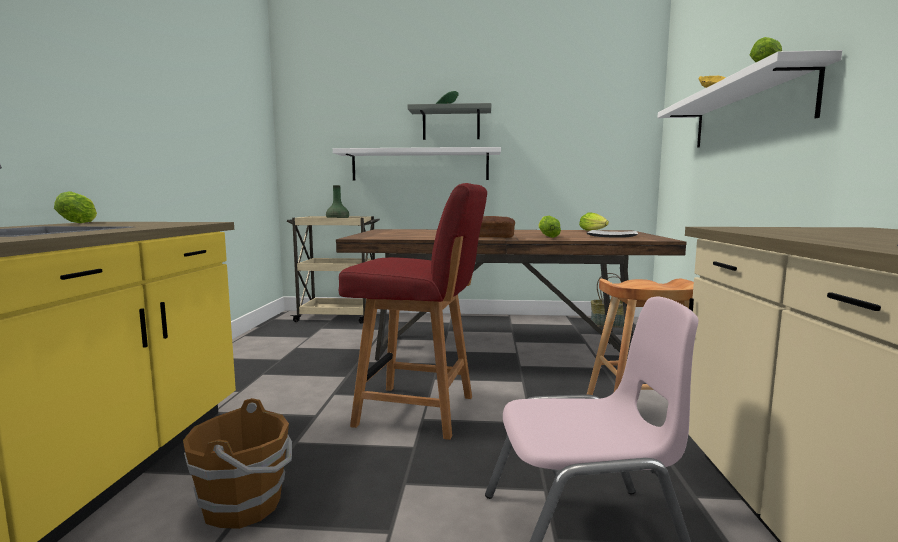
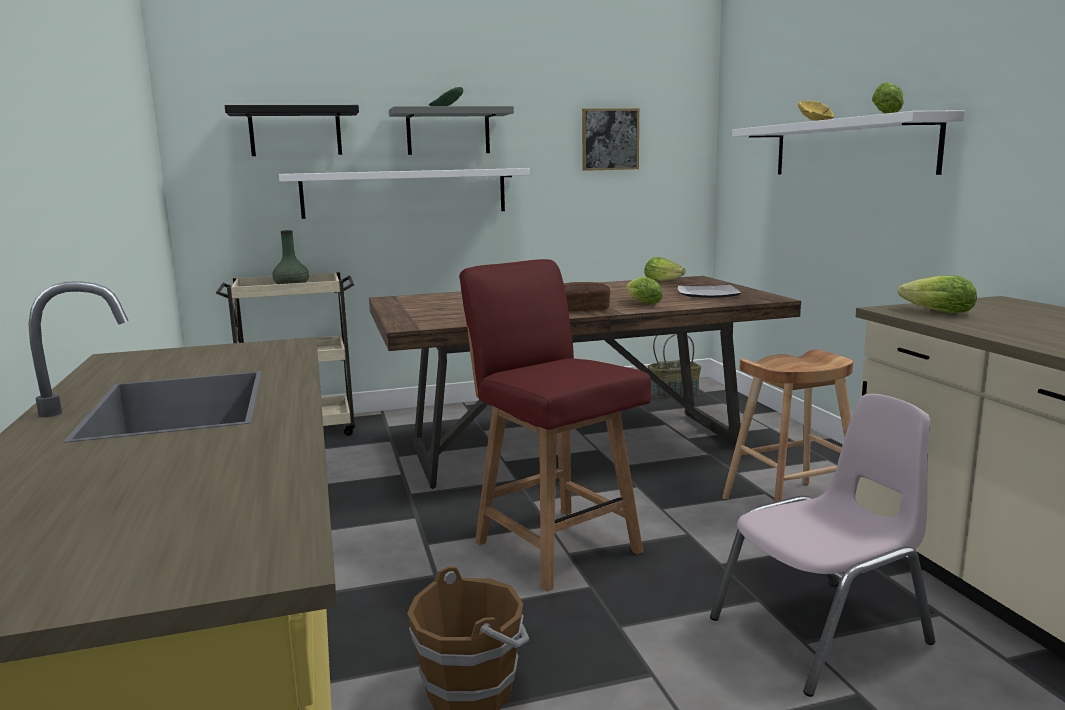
camera: 20 degrees left, 5 degrees up
lettuce [54,191,97,223] -> lettuce moved to [898,275,977,313]
red chair [339,183,487,440] -> red chair turned 120 degrees counterclockwise [459,259,651,592]
none -> black shelf [225,105,359,156]
none -> picture [582,108,639,171]

